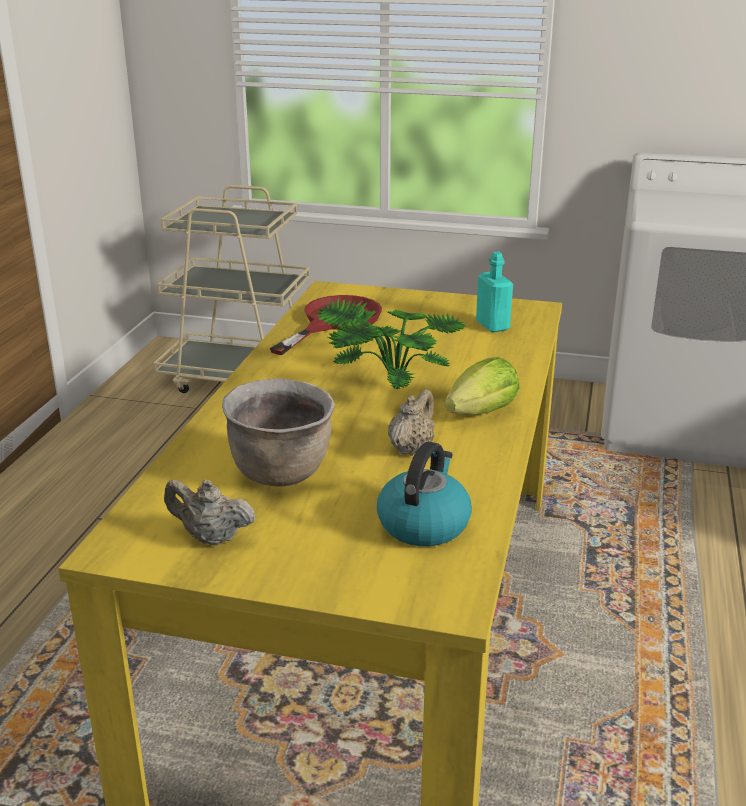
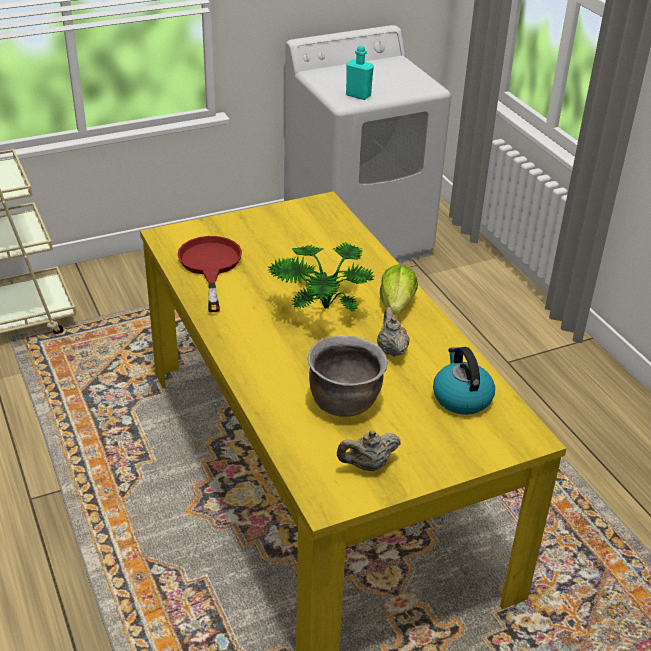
camera: 40 degrees left, 10 degrees up
turquoise bottle [476,251,513,332] -> turquoise bottle moved to [346,45,374,100]

